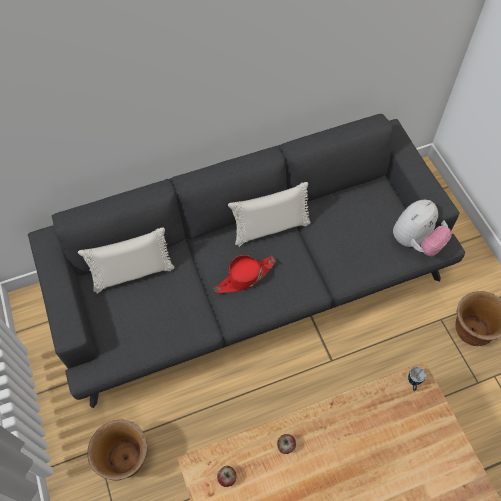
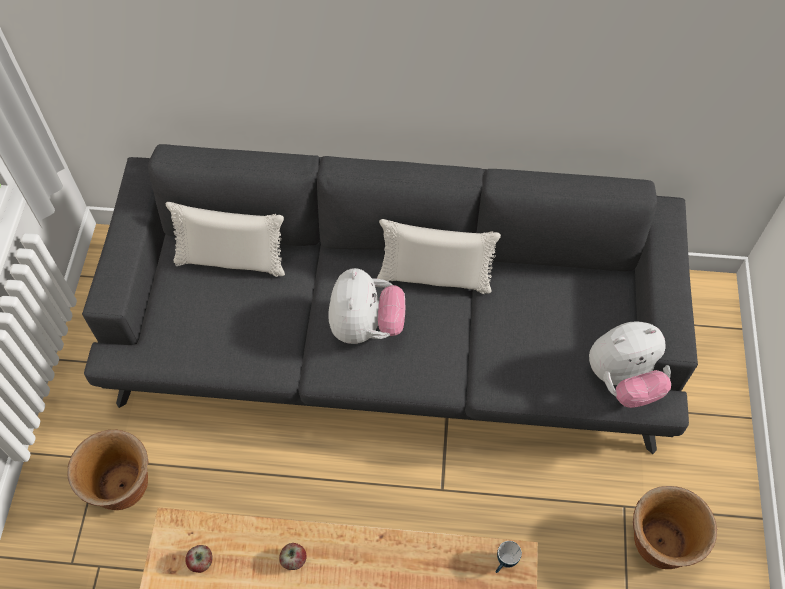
camera: 25 degrees right, 0 degrees up
red hat [214,255,276,294] -> plush toy [328,268,405,344]

